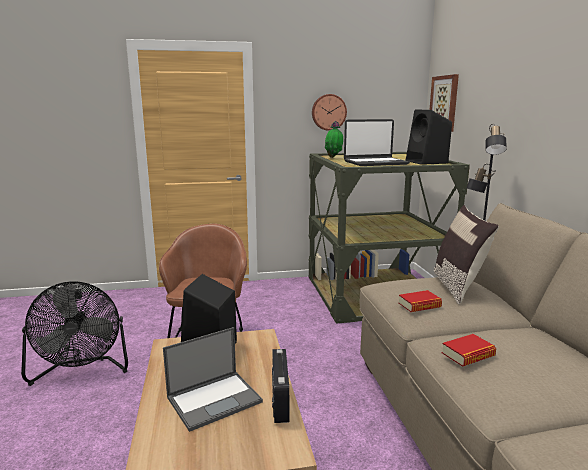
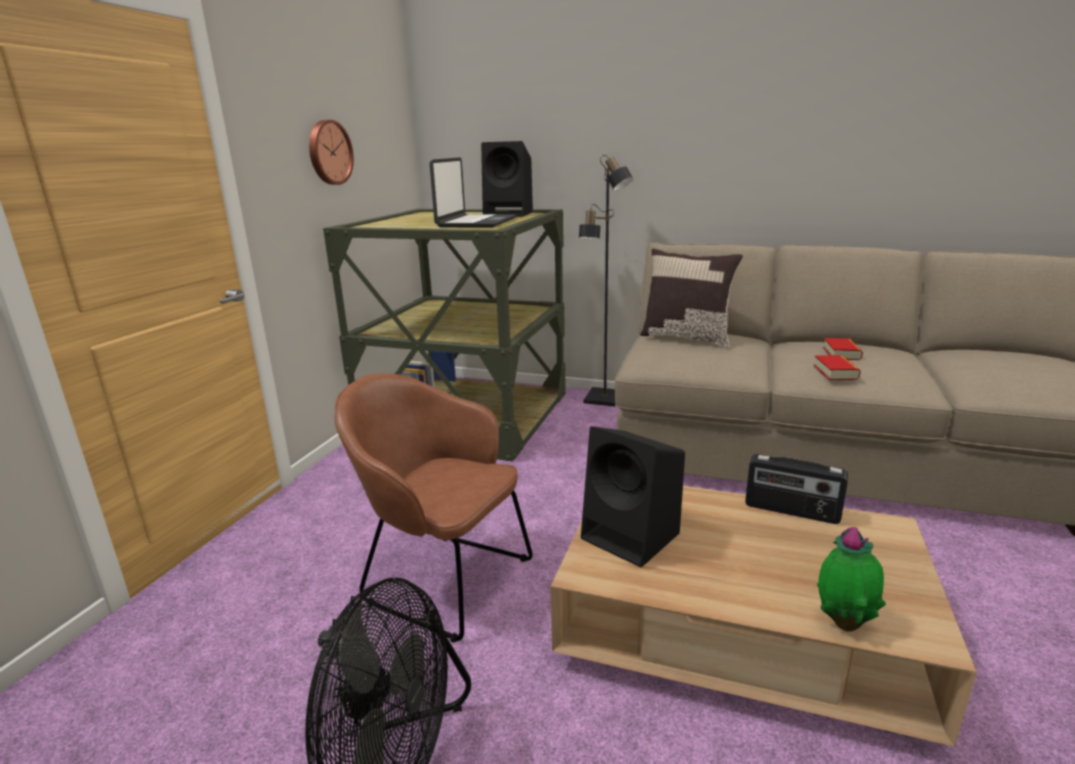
camera: 60 degrees left, 5 degrees up
laptop [163,327,263,432] -> none
potted plant [325,121,343,158] -> potted plant moved to [817,527,886,632]
book [399,290,442,312] -> book moved to [823,338,863,360]
picture [430,74,459,132] -> none

